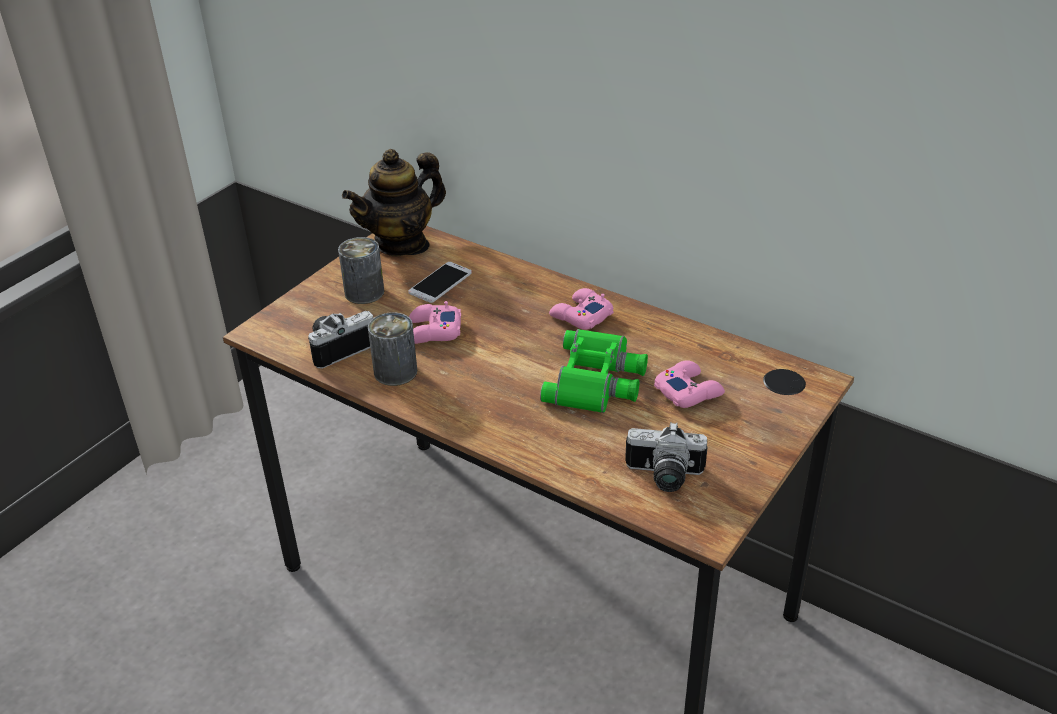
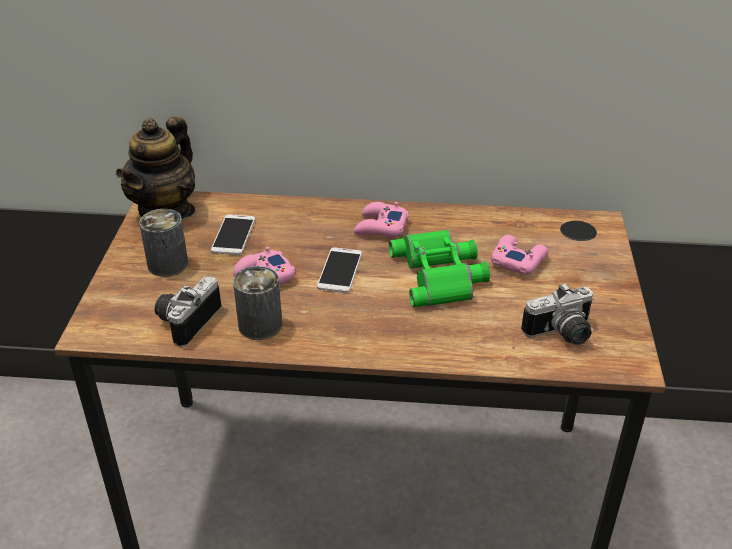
camera: 30 degrees left, 0 degrees up
none -> phone [317,247,362,293]

